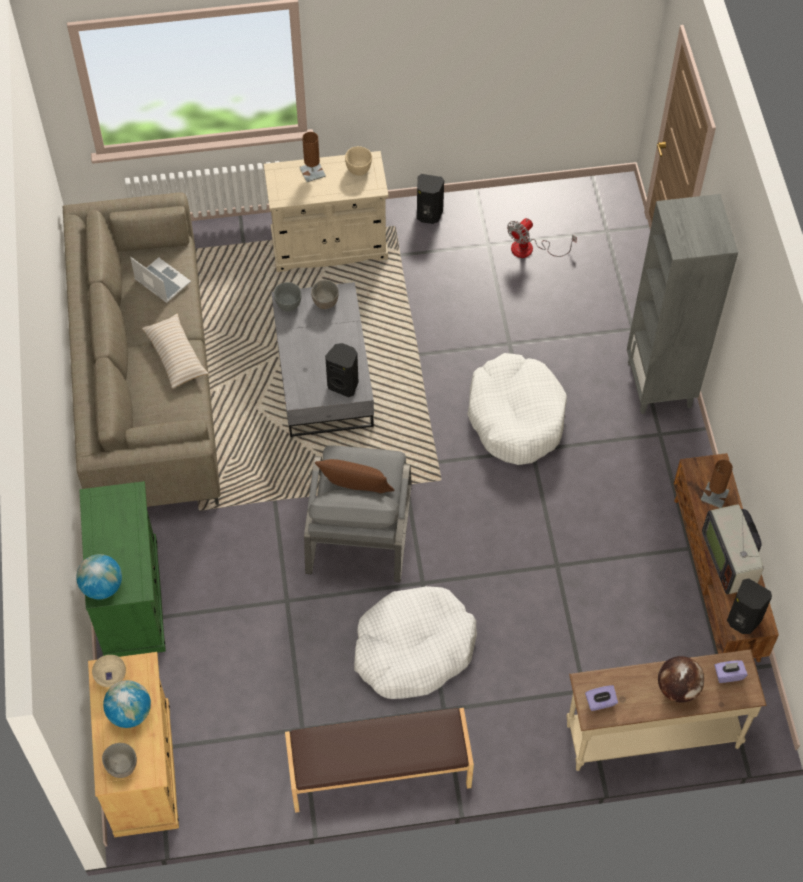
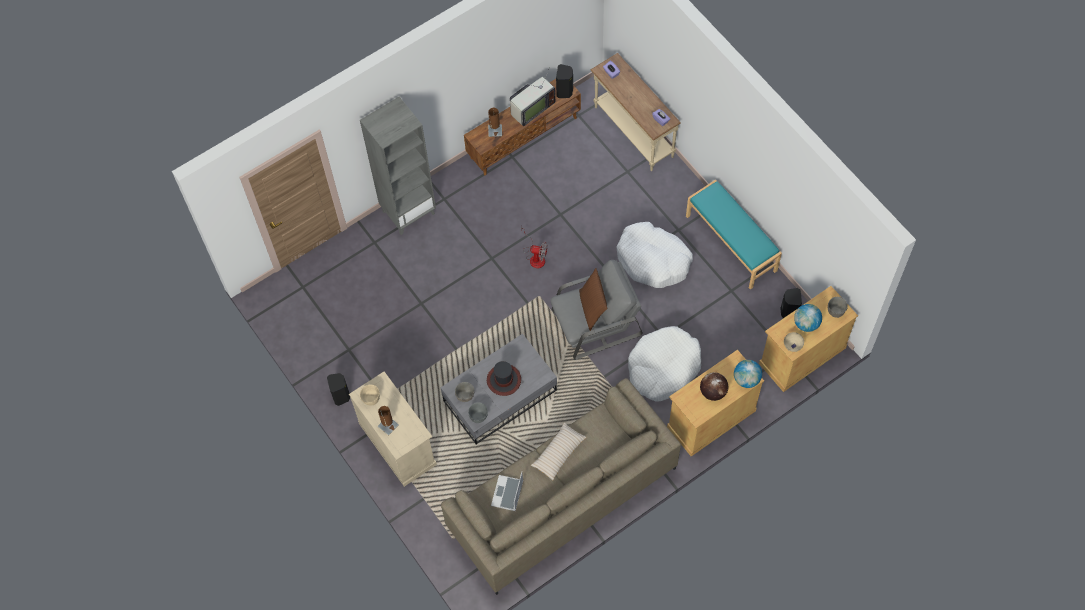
camera: 115 degrees left, 5 degrees up
green cabinet [79,481,166,657] -> beige cabinet [667,350,764,456]
brown bench [285,708,474,813] -> turquoise bench [686,180,782,289]
black speaker [325,343,359,397] -> black speaker moved to [780,288,802,318]
white dog bed [467,353,567,465] -> white dog bed moved to [628,326,701,401]
fan [507,218,577,258] -> fan moved to [521,226,548,268]
globe [658,656,704,702] -> globe moved to [700,372,728,401]
none -> hat [487,361,521,396]

